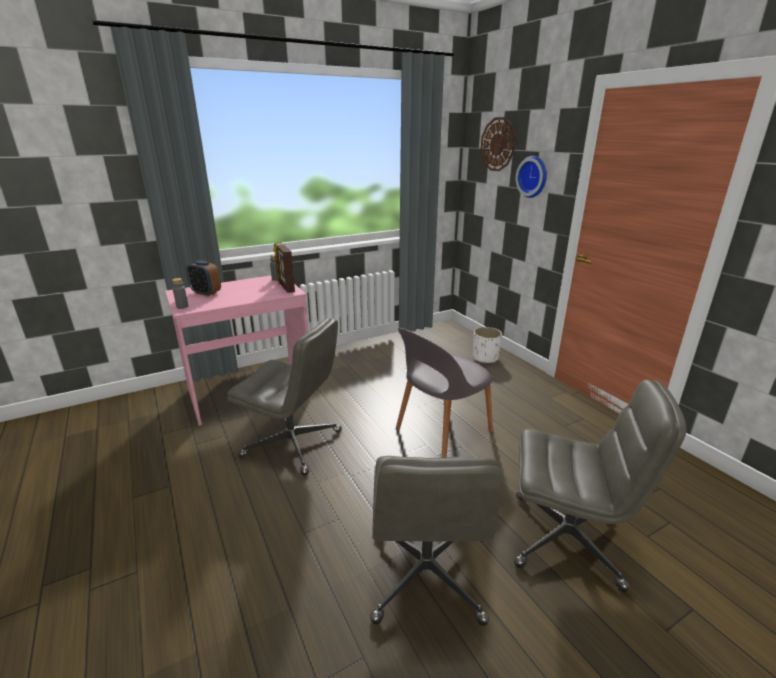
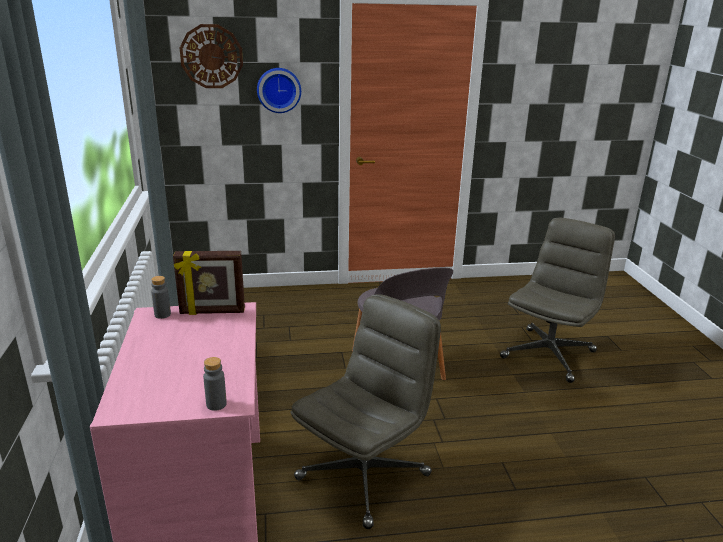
camera: 70 degrees left, 0 degrees up
alarm clock [186,260,221,296] -> none
grey office chair [370,456,503,625] -> none
white planter [473,327,502,364] -> none

